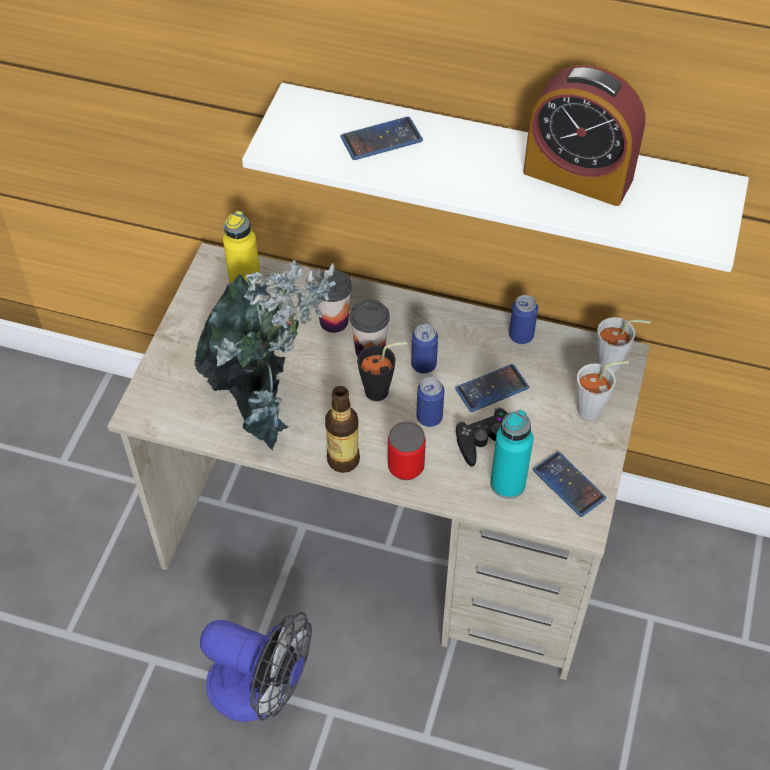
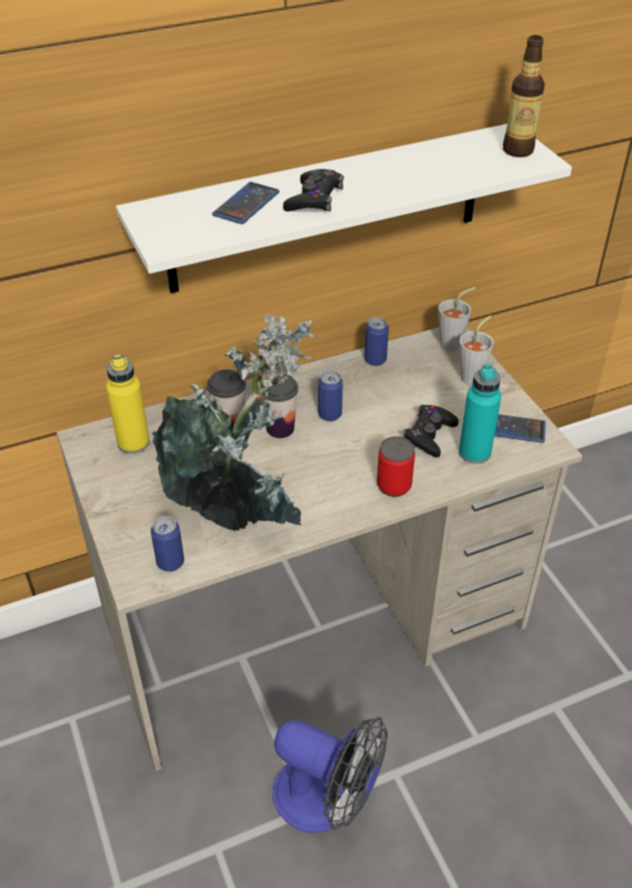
camera: 40 degrees left, 10 degrees down
fan [200,612,312,722] -> fan turned 45 degrees clockwise [272,717,388,833]
bottle [325,386,360,473] -> bottle moved to [503,35,545,157]
black cup [357,342,407,401] -> none
can [417,377,444,427] -> can moved to [151,516,184,572]
phone [455,364,529,412] -> none
alarm clock [523,65,646,206] -> none
none -> black game controller [283,169,344,212]

